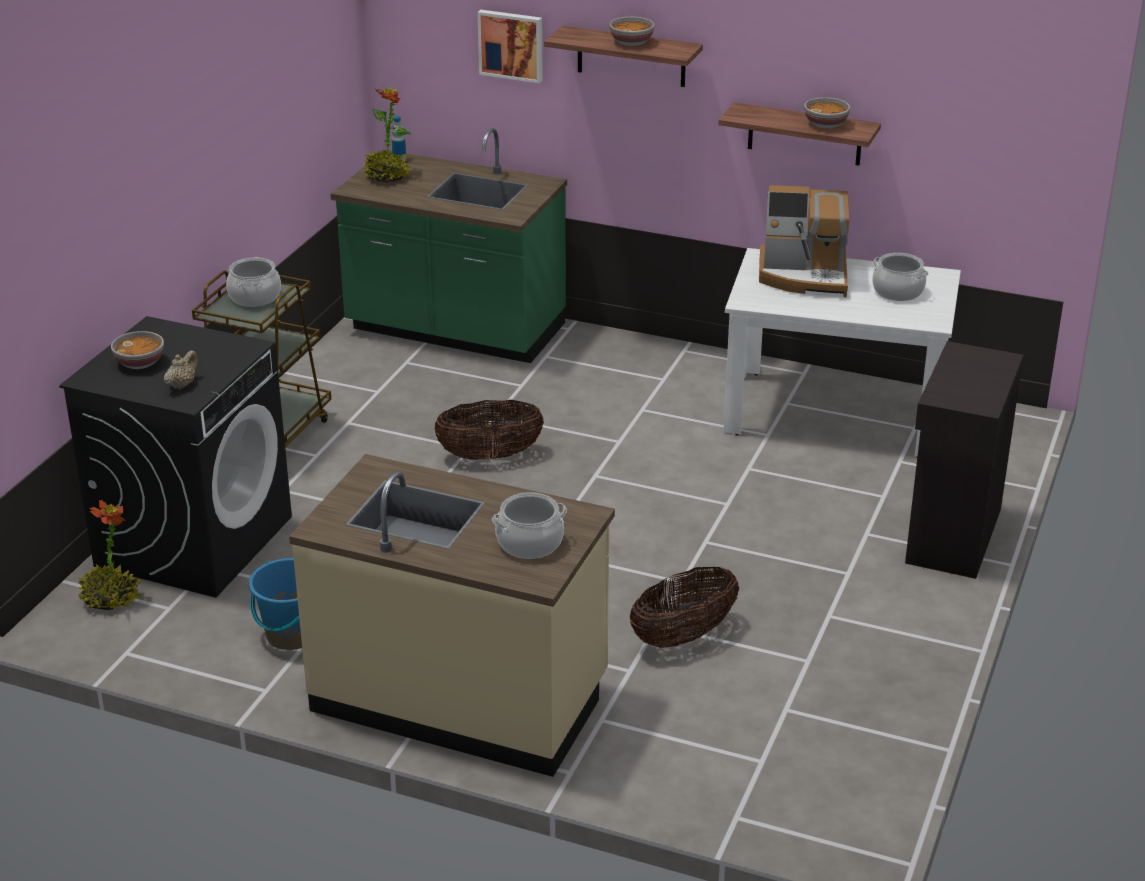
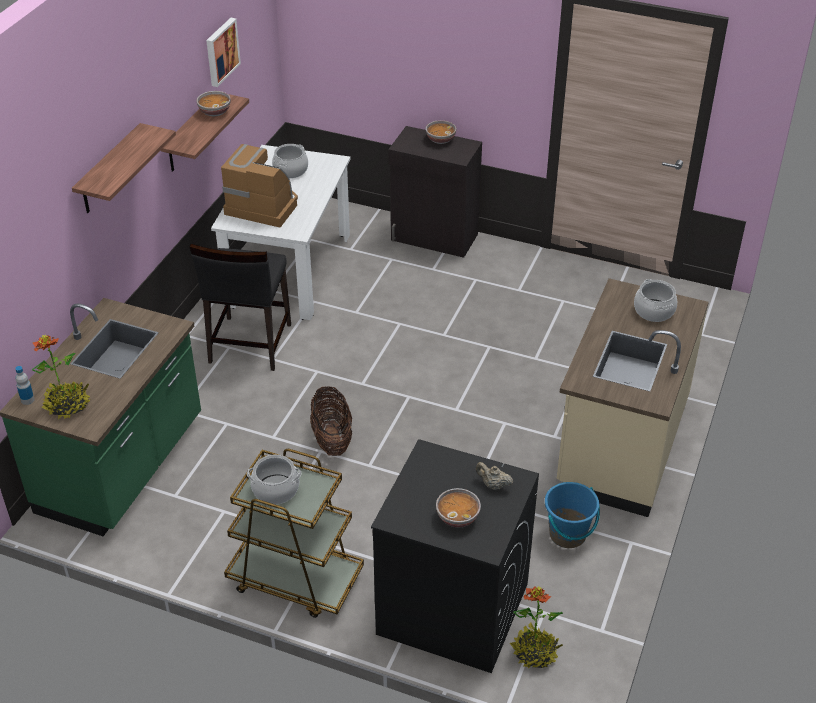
camera: 90 degrees left, 10 degrees up
picture [477,10,543,83] -> picture moved to [206,18,241,87]
bowl [609,17,655,46] -> bowl moved to [426,120,456,144]
basket [630,566,739,648] -> none
coffee machine [759,185,850,297] -> coffee machine turned 75 degrees counterclockwise [221,144,298,228]
none -> black chair [190,244,291,371]

